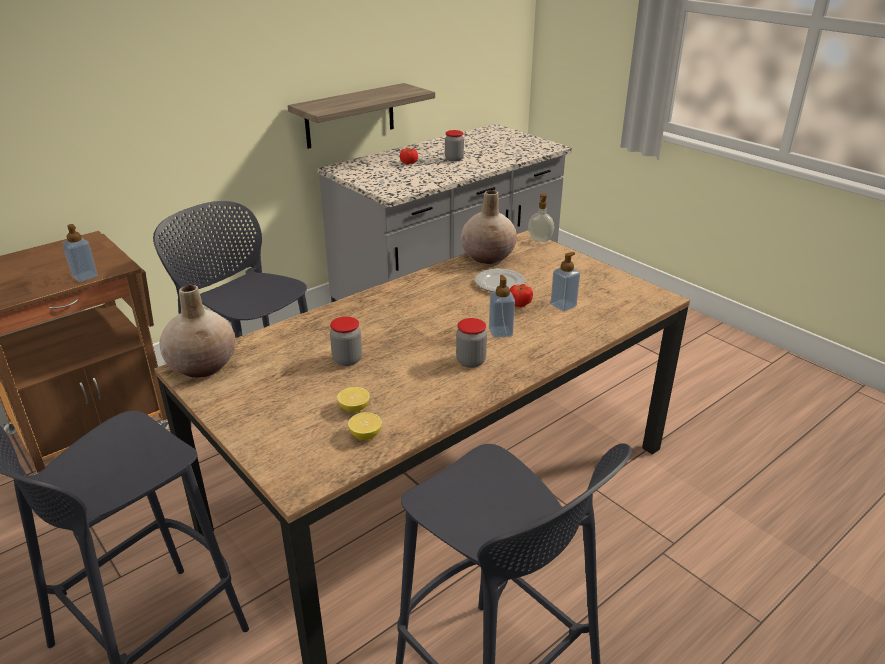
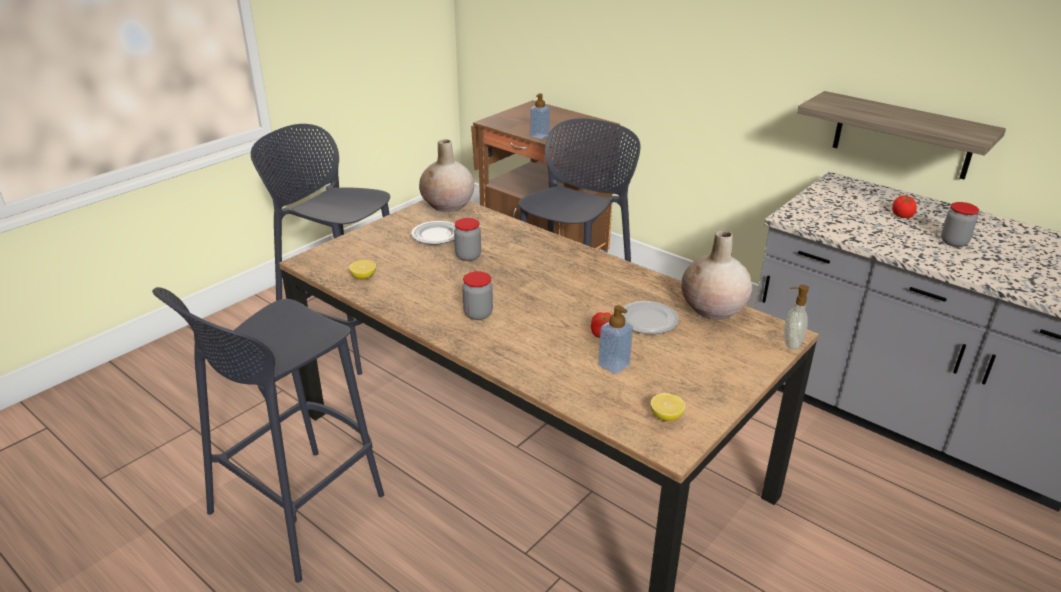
camera: 80 degrees right, 0 degrees up
lemon [337,387,370,412] -> lemon moved to [650,393,685,421]
soap dispenser [489,275,515,338] -> none
none -> plate [411,221,456,244]

